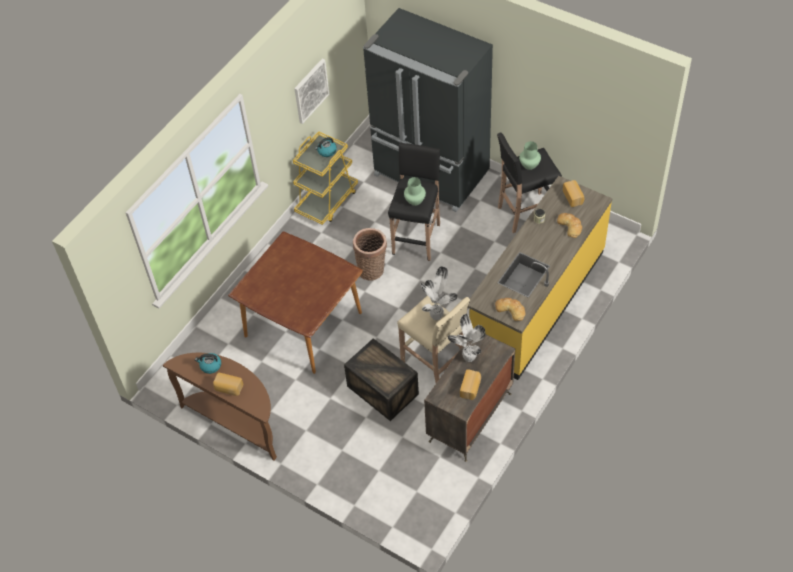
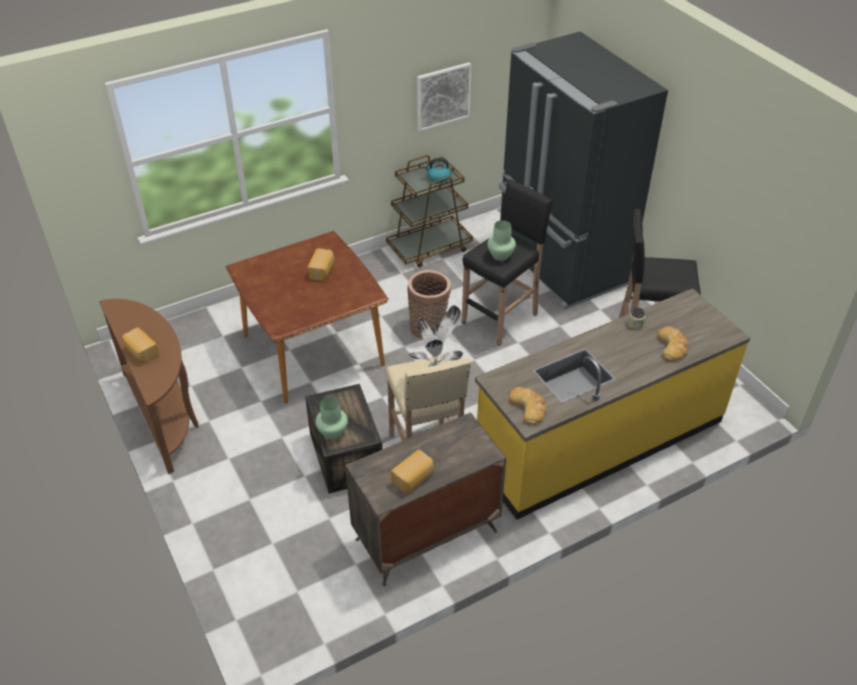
camera: 25 degrees right, 10 degrees down
kettle [195,353,221,374] -> none
yellow cart [293,131,358,225] -> brown cart [386,155,473,267]
potted plant [448,314,486,362] -> none
green vase [519,141,541,170] -> green vase moved to [315,397,348,439]
bread [563,180,584,207] -> bread moved to [308,248,334,281]

